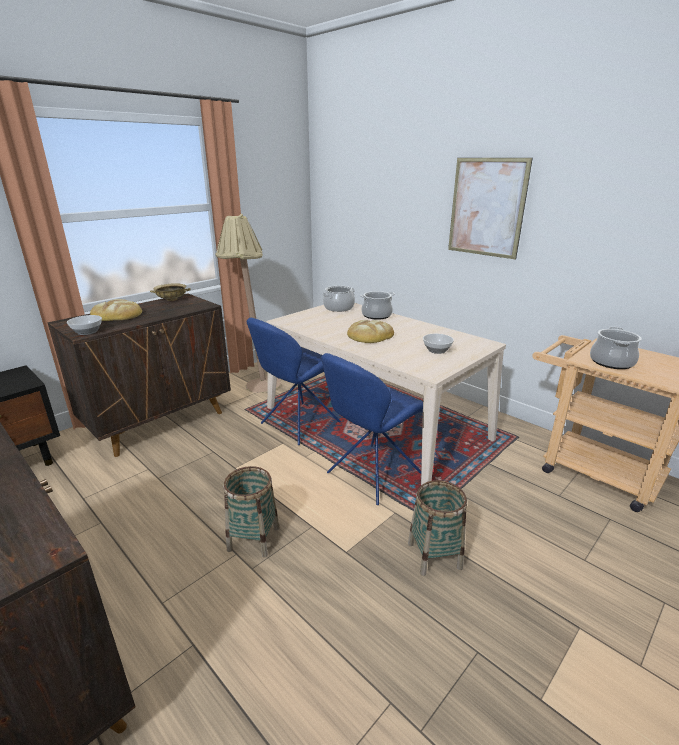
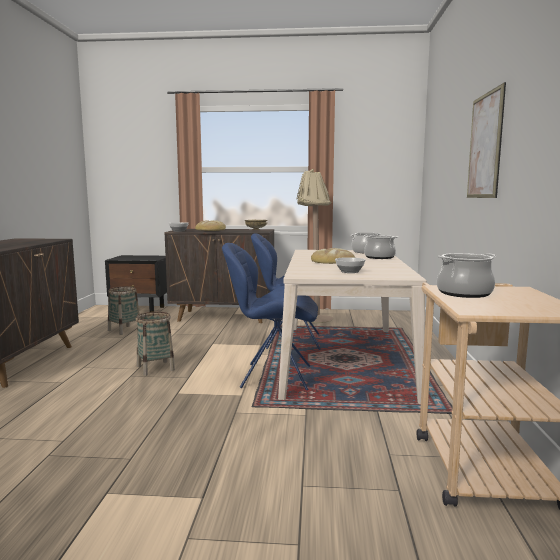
camera: 50 degrees right, 15 degrees down
basket [408,480,467,576] -> basket moved to [108,286,140,335]

